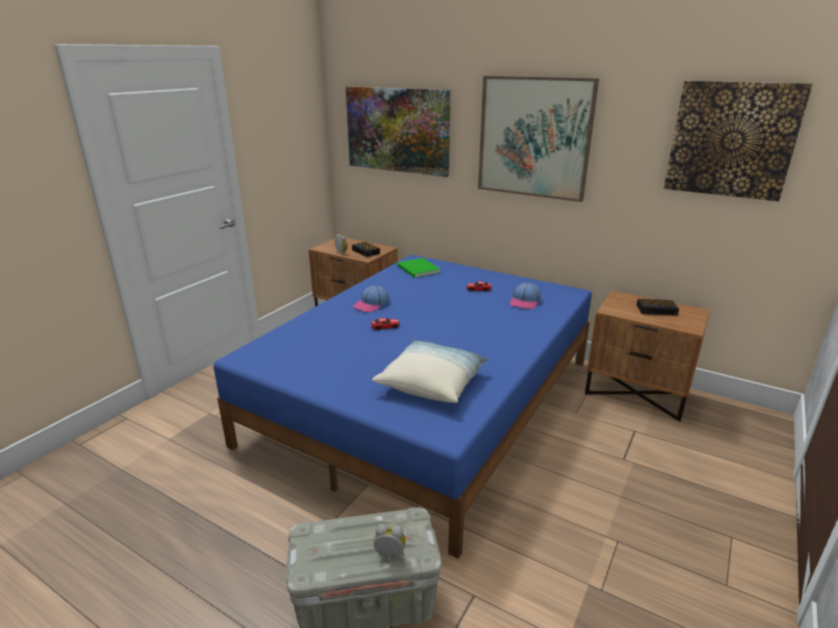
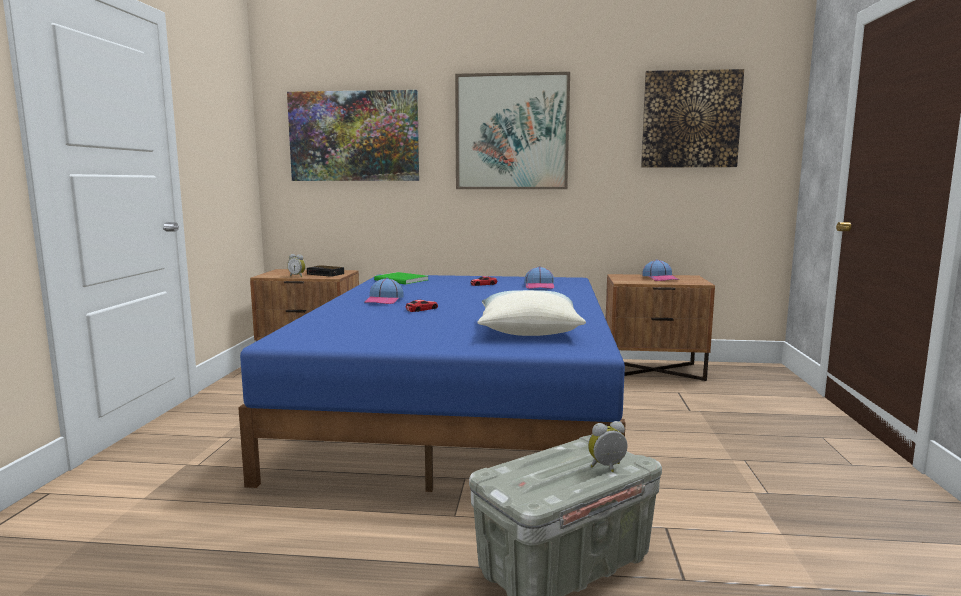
camera: 25 degrees left, 15 degrees down
alarm clock [637,299,679,316] -> cap [643,260,679,281]

